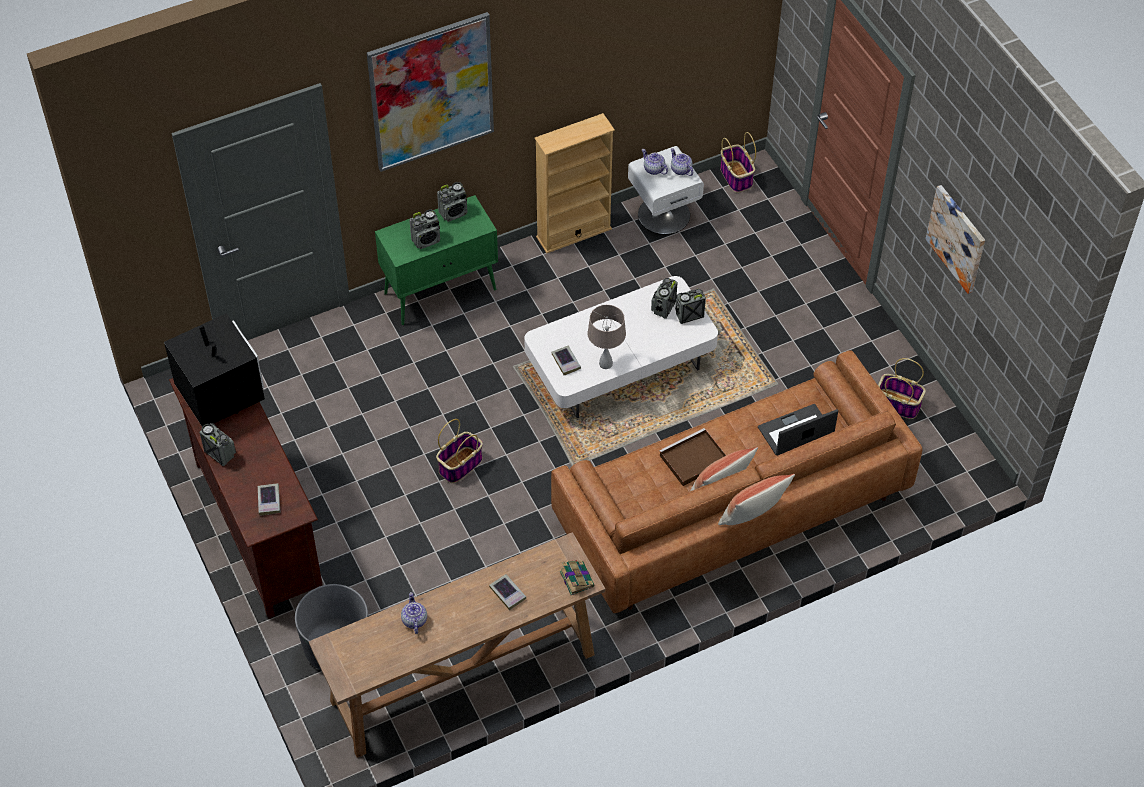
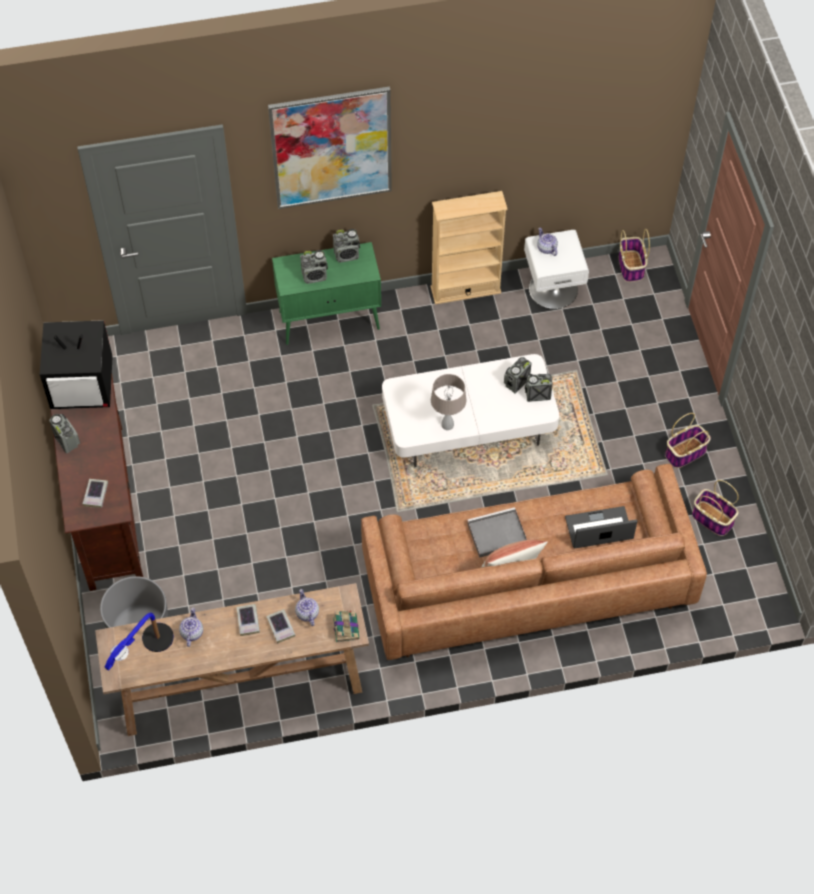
camera: 15 degrees right, 5 degrees up
television [164,313,265,427] -> television turned 105 degrees clockwise [40,320,113,409]
basket [436,419,483,483] -> basket moved to [665,413,711,468]
book [551,346,581,375] -> book moved to [236,604,260,636]
brown tray [659,428,726,486] -> grey tray [467,507,527,558]
teapot [671,148,693,176] -> teapot moved to [295,589,319,626]
pillow [718,474,795,525] -> none
picture [925,185,985,294] -> none
none -> table lamp [105,613,174,670]

